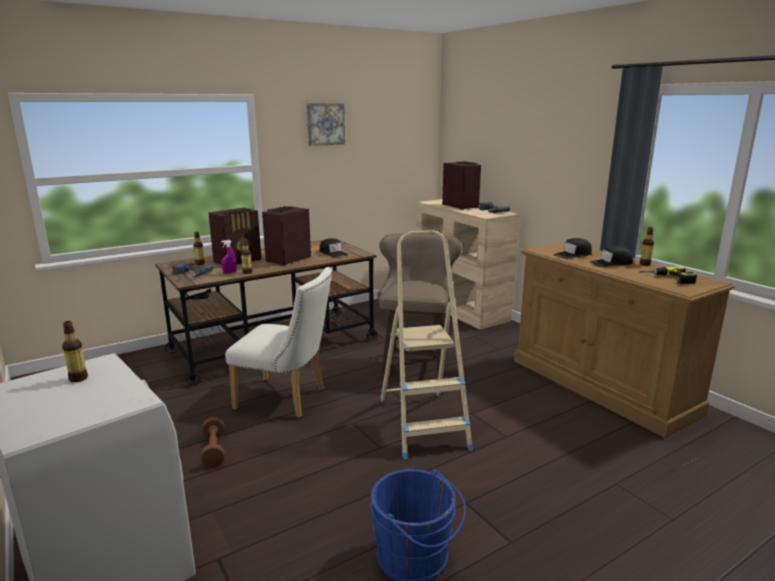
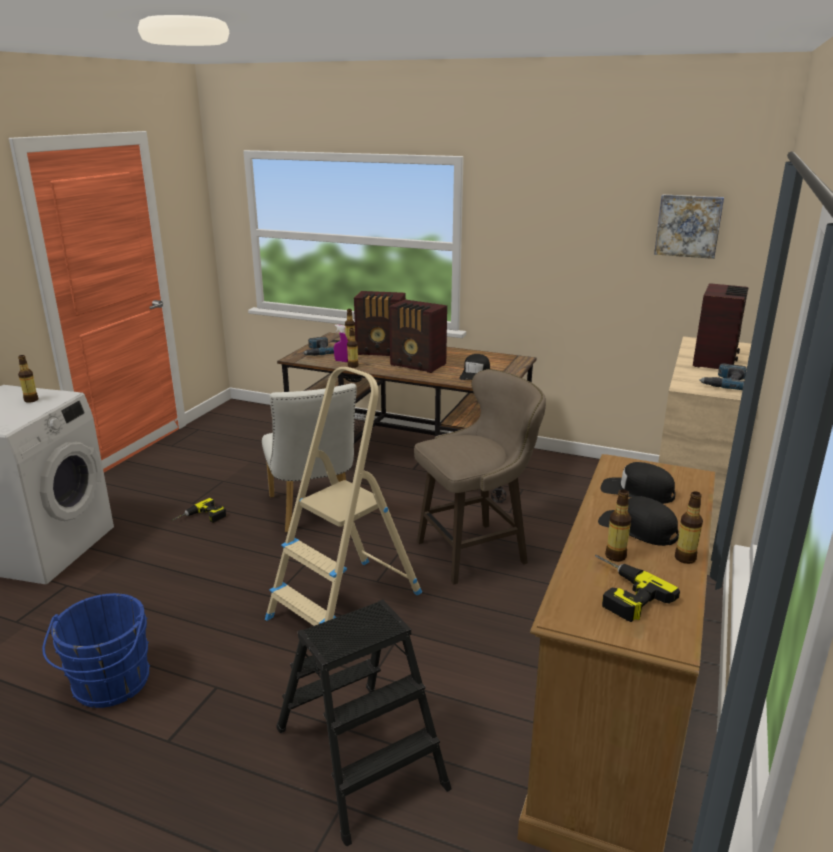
camera: 55 degrees right, 5 degrees up
brown dumbbell [200,417,225,467] -> power drill [172,498,226,523]
radio [262,206,311,266] -> radio turned 150 degrees counterclockwise [389,299,447,373]
picture [306,103,345,146] -> picture moved to [654,194,724,259]
none -> black step ladder [276,599,452,846]
none -> bottle [605,490,631,562]

